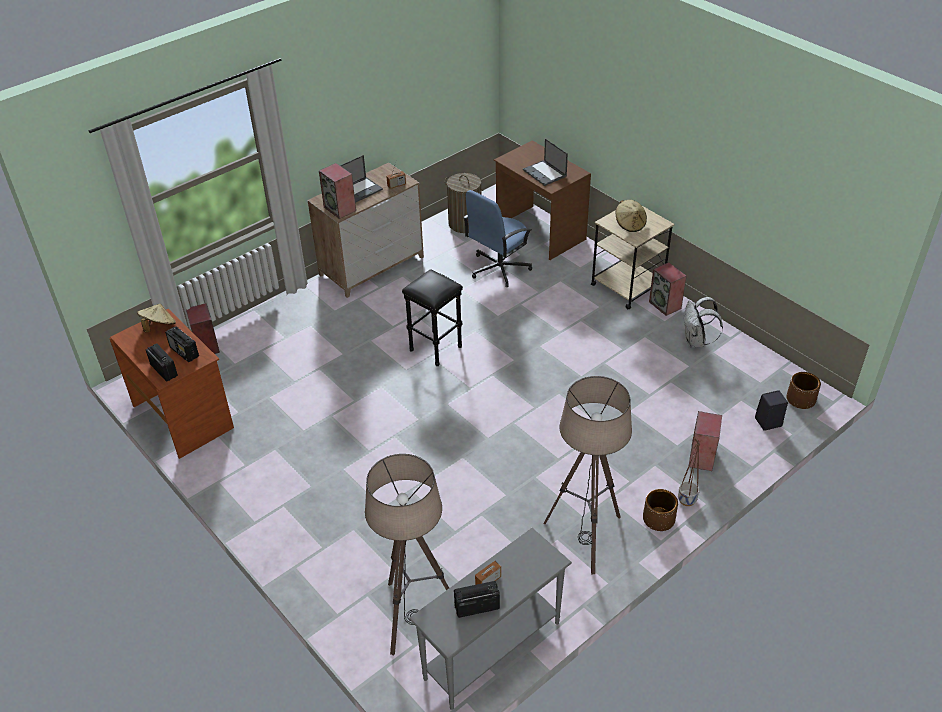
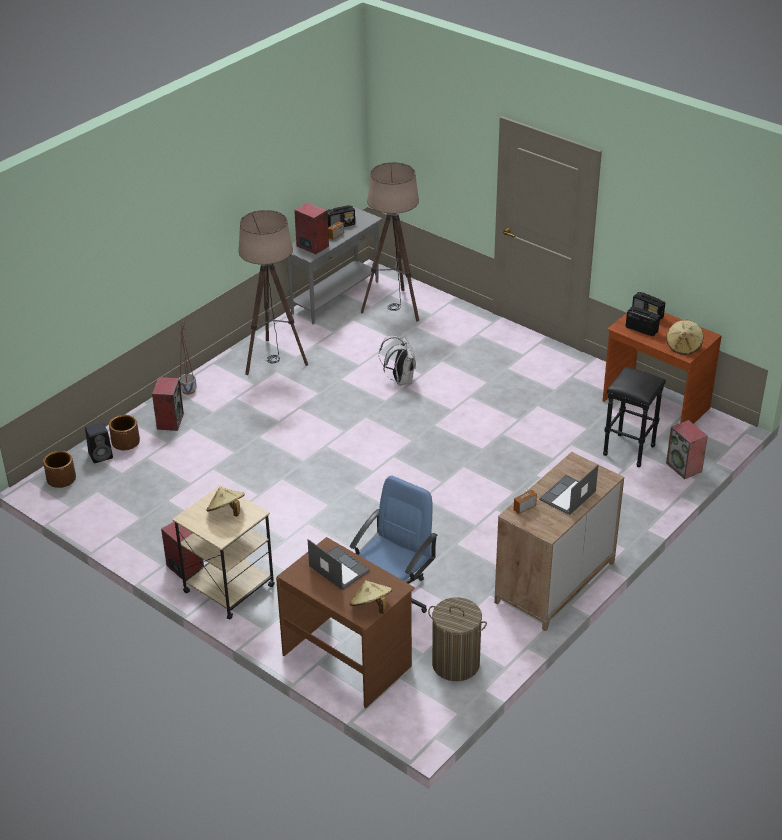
camera: 170 degrees right, 5 degrees down
speaker [319,163,356,219] -> speaker moved to [294,202,329,254]
black stool [402,269,463,366] -> black stool moved to [603,367,666,467]
brown planter [643,489,678,531] -> brown planter moved to [109,415,140,450]
white backpack [684,297,723,348] -> white backpack moved to [379,335,416,385]
none -> beige hat [350,580,392,614]

